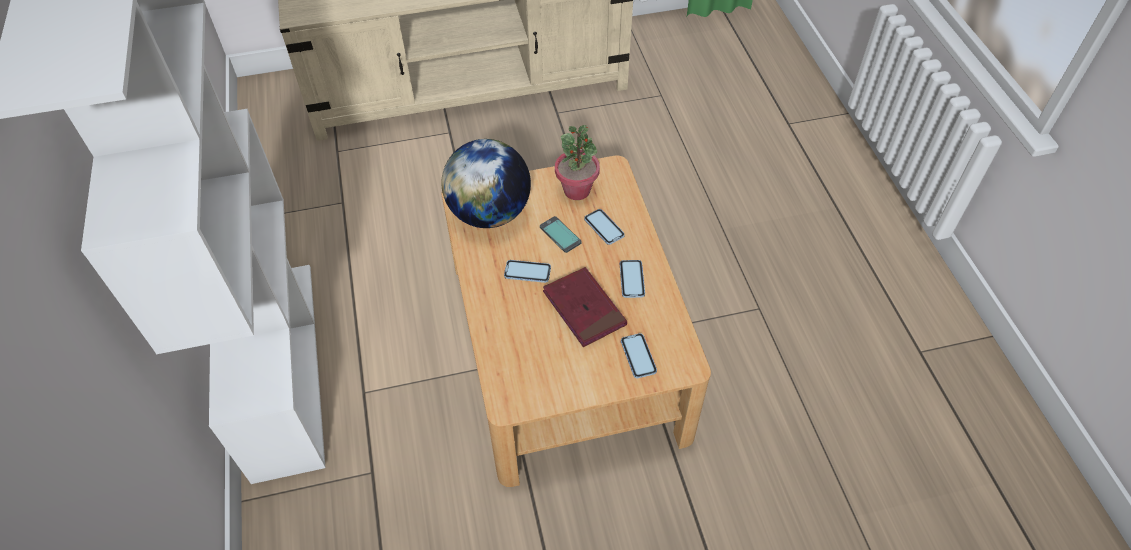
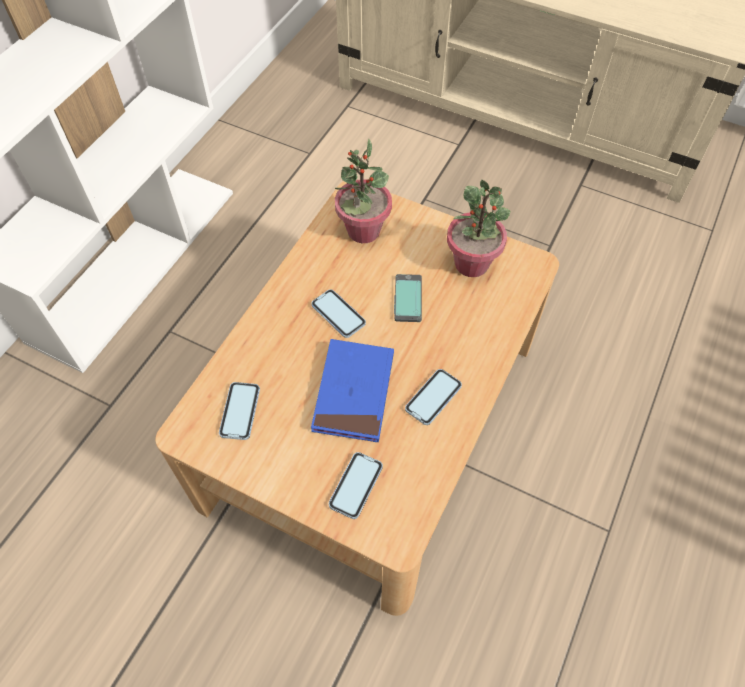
camera: 40 degrees right, 5 degrees up
globe [441,139,531,228] -> potted plant [335,139,392,243]
red book [543,267,627,347] -> blue book [311,339,394,442]
phone [584,209,625,245] -> phone moved to [219,382,260,440]

